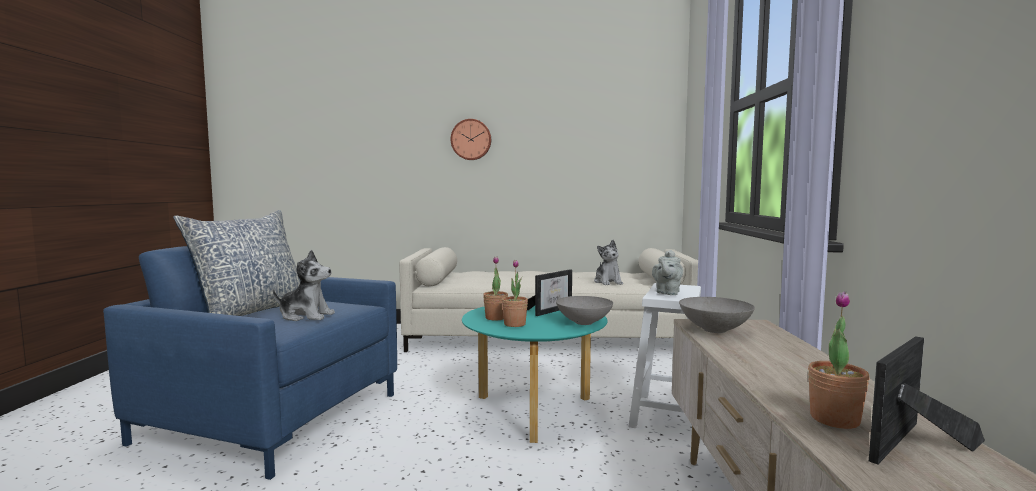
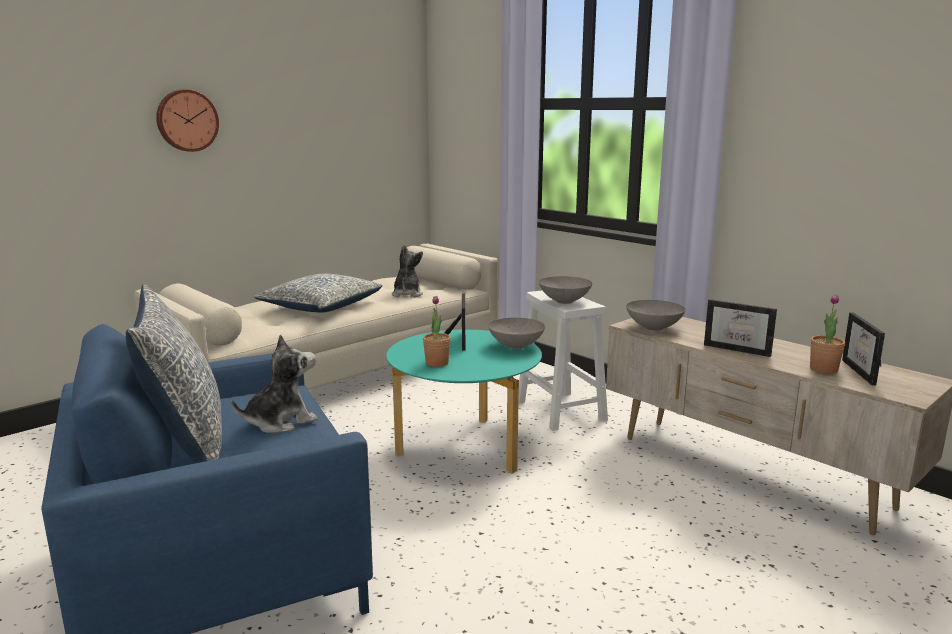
camera: 45 degrees left, 10 degrees up
potted plant [502,260,528,327] -> none
plush toy [594,240,623,285] -> plush toy turned 120 degrees counterclockwise [392,245,423,297]
grey teapot [652,250,683,295] -> grey bowl [539,276,592,304]
none -> pillow [254,274,383,313]
none -> picture frame [704,299,777,357]

